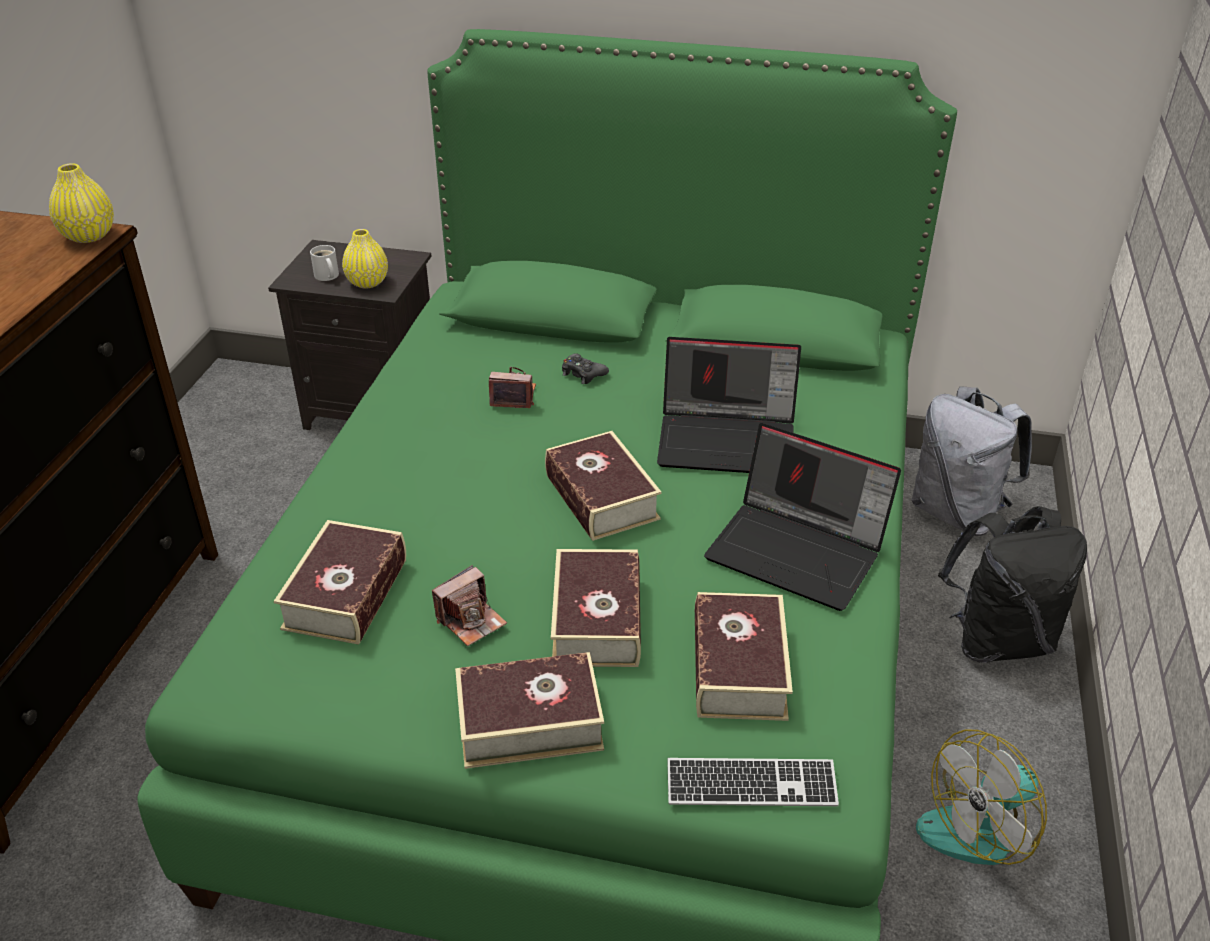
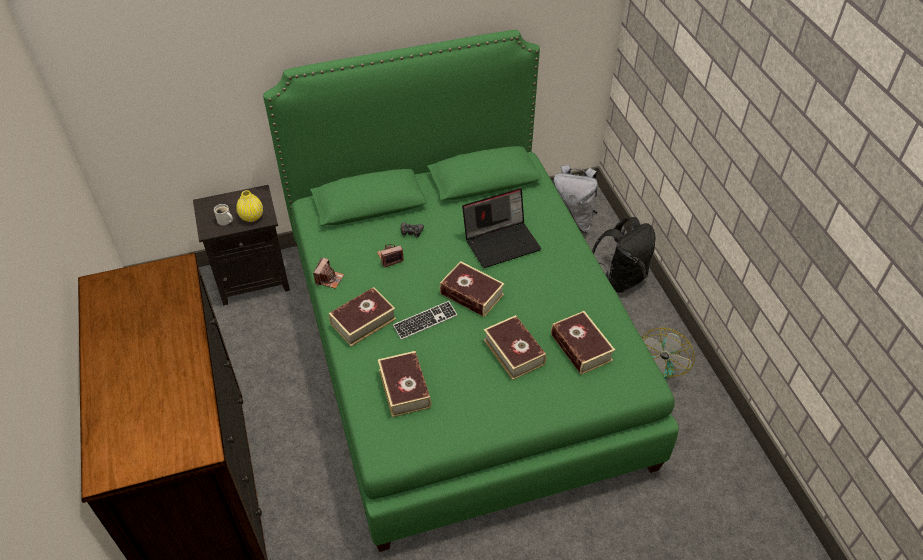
camera: 30 degrees left, 10 degrees up
yellow vase [49,163,114,243] -> none
camera [432,565,507,646] -> camera moved to [313,257,344,289]
book [455,652,604,769] -> book moved to [329,287,396,347]
keyboard [667,758,839,806] -> keyboard moved to [393,301,458,340]
laptop [704,423,901,611] -> none

